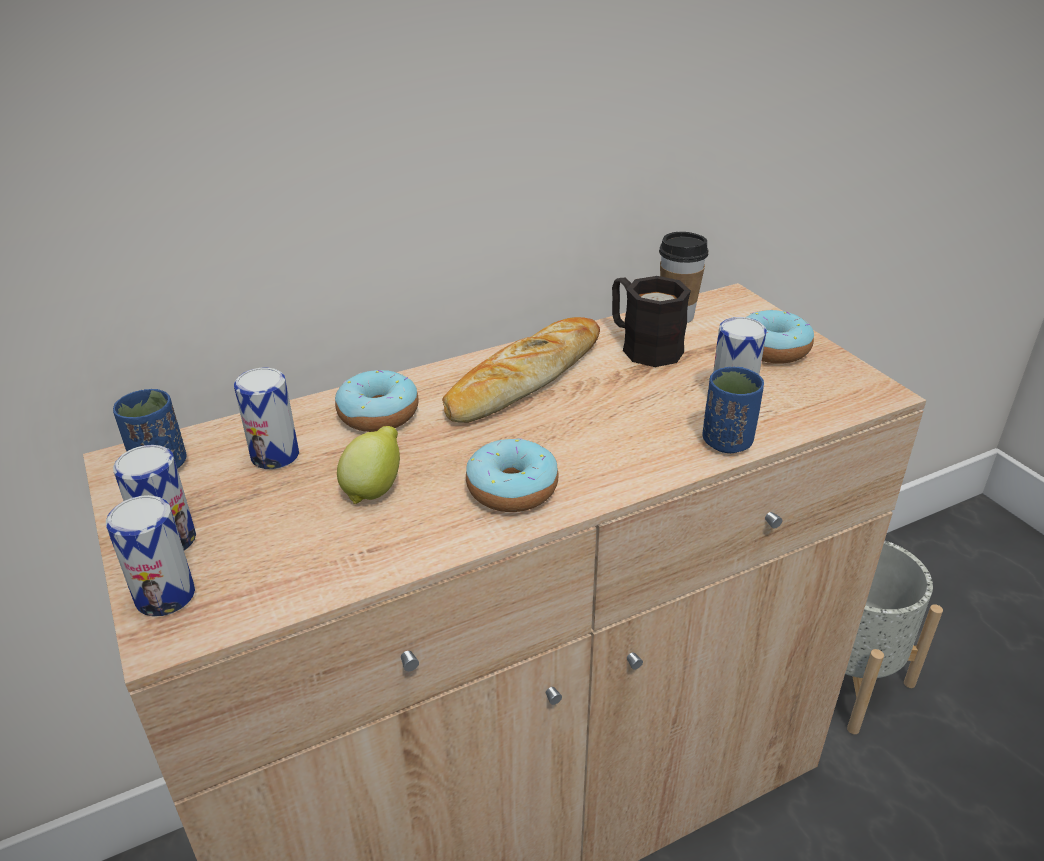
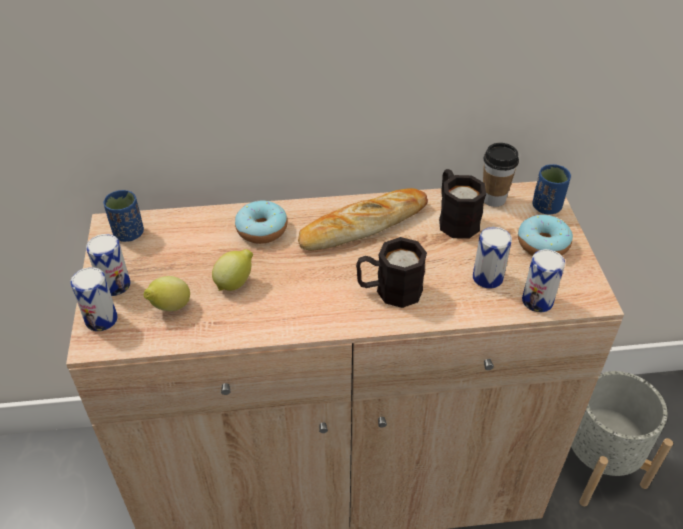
camera: 20 degrees right, 10 degrees up
can [234,368,299,469] -> can moved to [522,249,565,312]
donut [466,438,559,512] -> none
blue cup [702,367,764,453] -> blue cup moved to [532,164,571,214]
none -> lemon [143,276,190,311]
none -> black mug [356,237,427,308]

